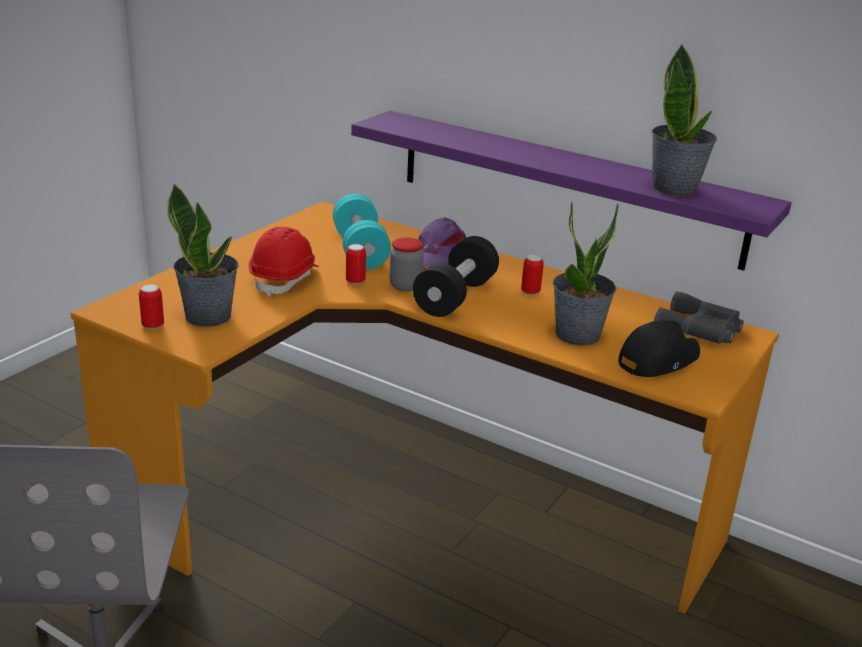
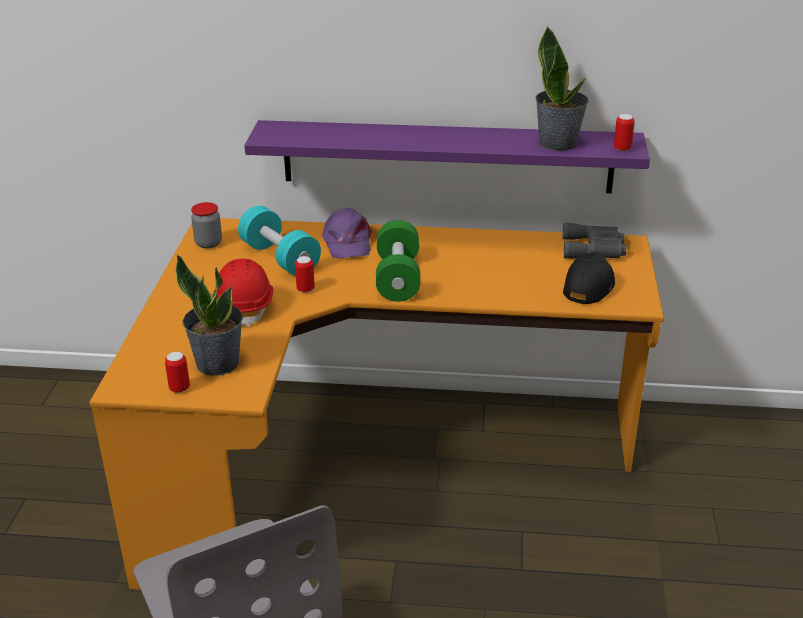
camera: 25 degrees left, 5 degrees up
jar [390,238,424,292] -> jar moved to [191,202,222,248]
black dumbbell [413,236,499,317] -> green dumbbell [376,220,420,302]
can [521,255,544,295] -> can moved to [614,114,635,151]
potted plant [553,202,619,346] -> none

